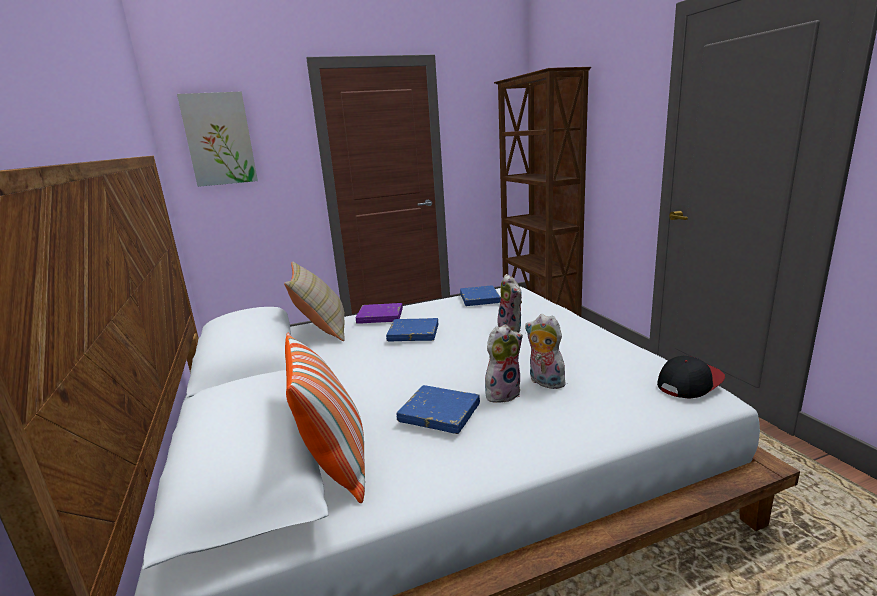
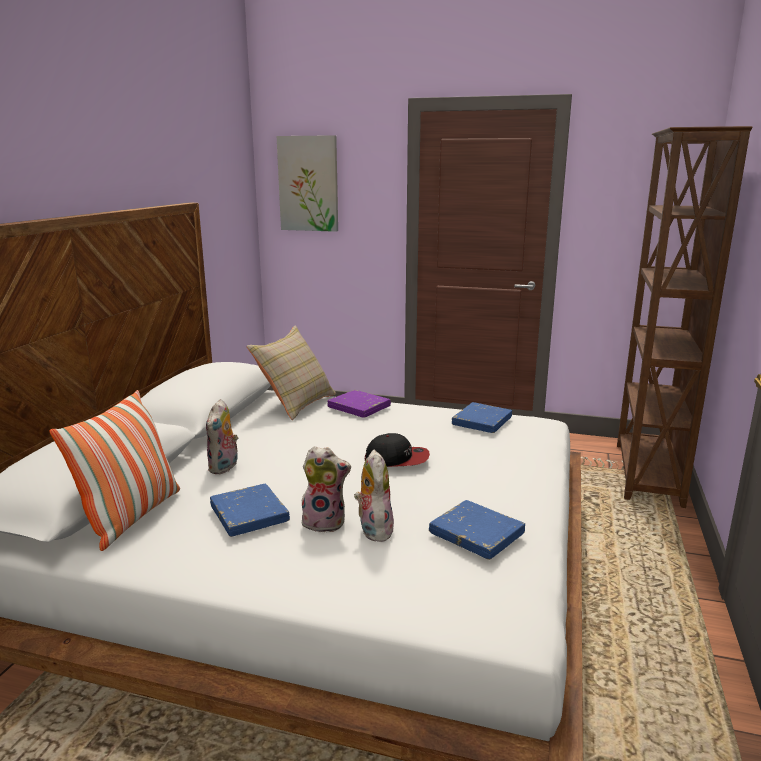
camera: 35 degrees right, 0 degrees up
blue book [386,318,438,342] -> blue book moved to [429,500,525,560]
plush toy [498,274,522,332] -> plush toy moved to [206,399,238,474]
cap [657,356,725,398] -> cap moved to [365,433,430,467]

